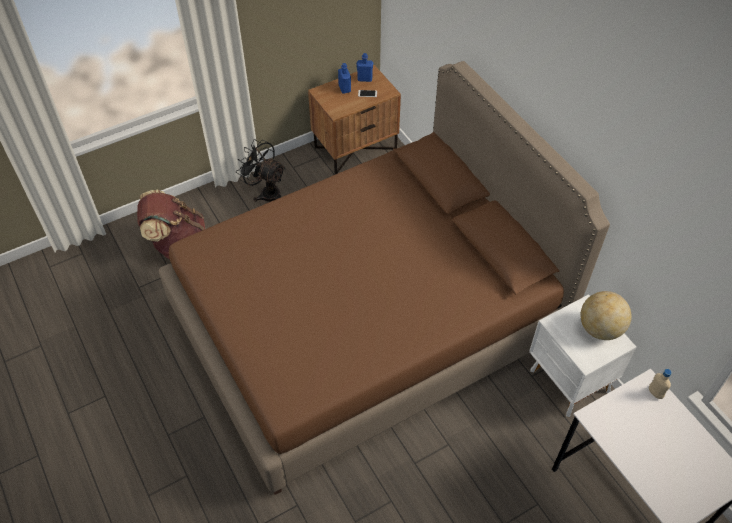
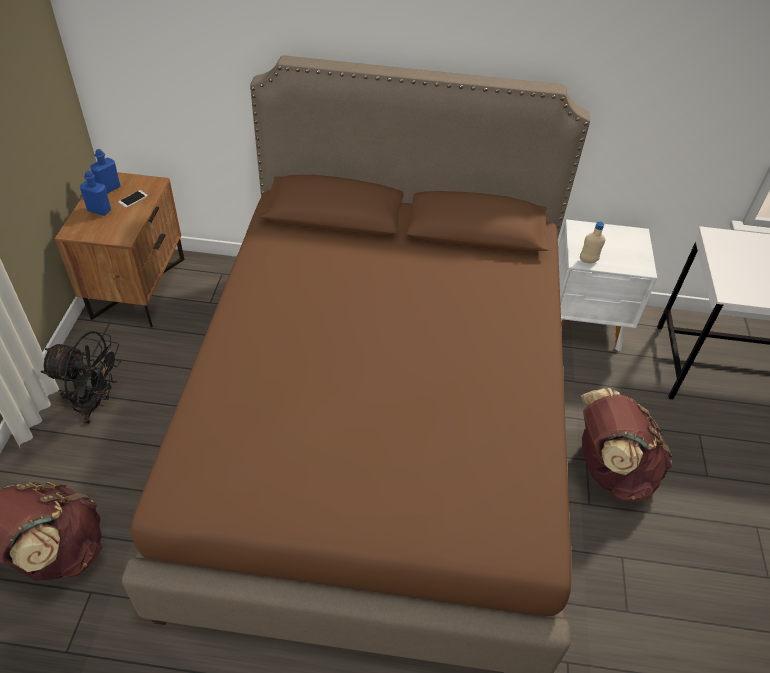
camera: 55 degrees left, 5 degrees down
black fan [236,139,285,202] -> black fan turned 150 degrees counterclockwise [41,331,121,425]
globe [580,291,632,340] -> none
beige bottle [649,369,672,399] -> beige bottle moved to [580,221,606,263]
none -> brown backpack [581,388,673,502]

